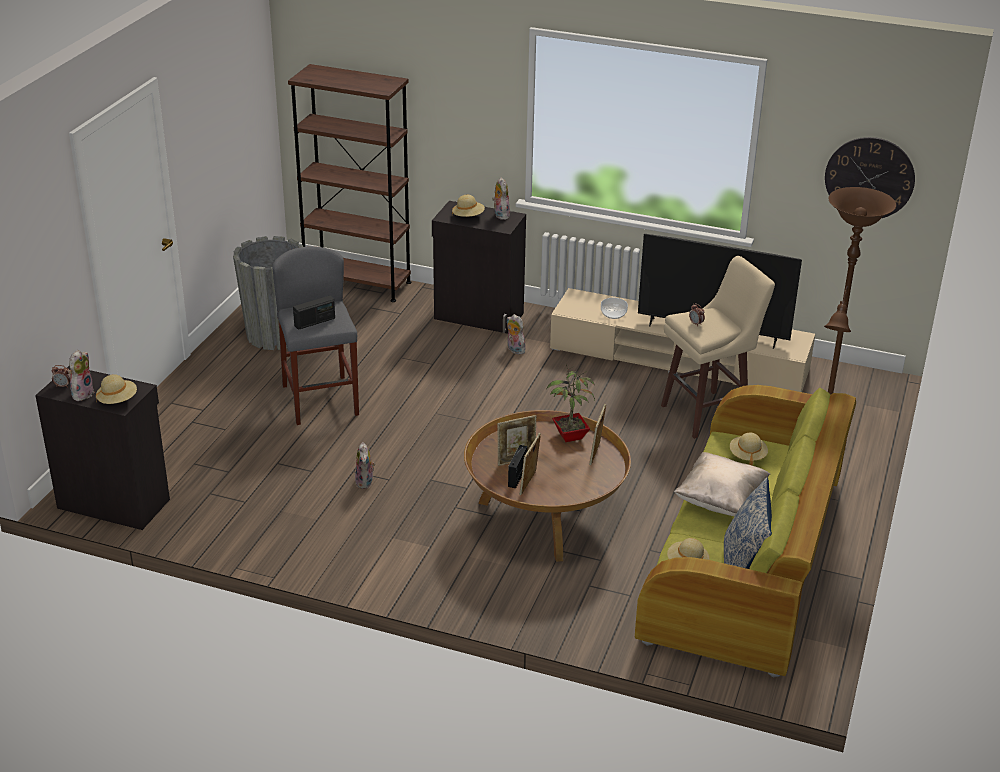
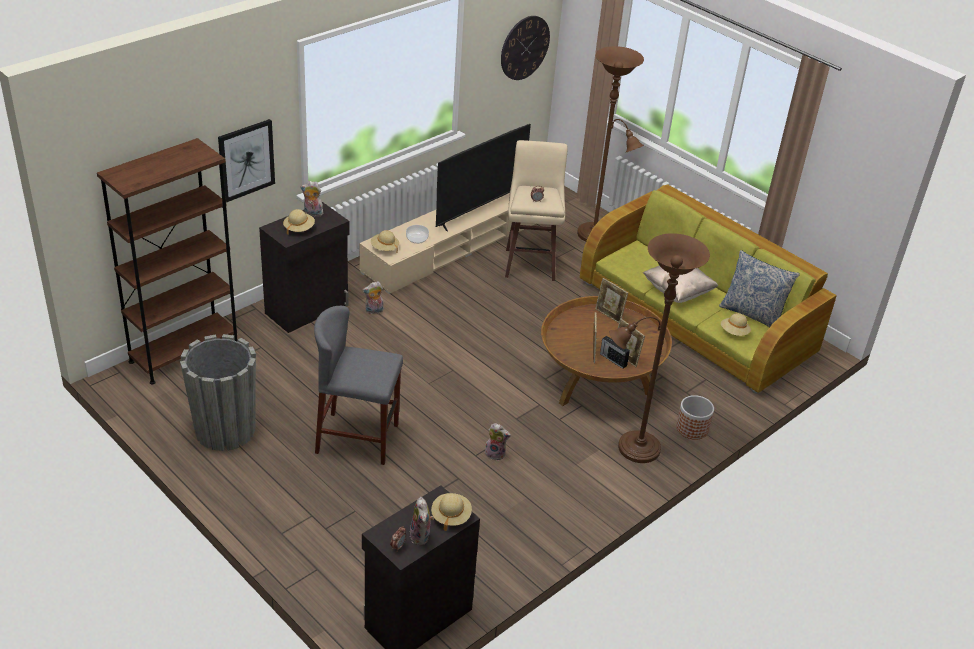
camera: 65 degrees left, 5 degrees up
plush toy [68,350,94,401] -> plush toy turned 150 degrees counterclockwise [410,497,434,545]
radio [293,296,335,330] -> none
potted plant [546,364,595,442] -> none
beige hat [730,433,768,466] -> beige hat moved to [371,230,399,253]
none -> picture [218,119,275,202]
none -> brown floor lamp [609,233,710,463]
none -> planter [676,395,714,440]

